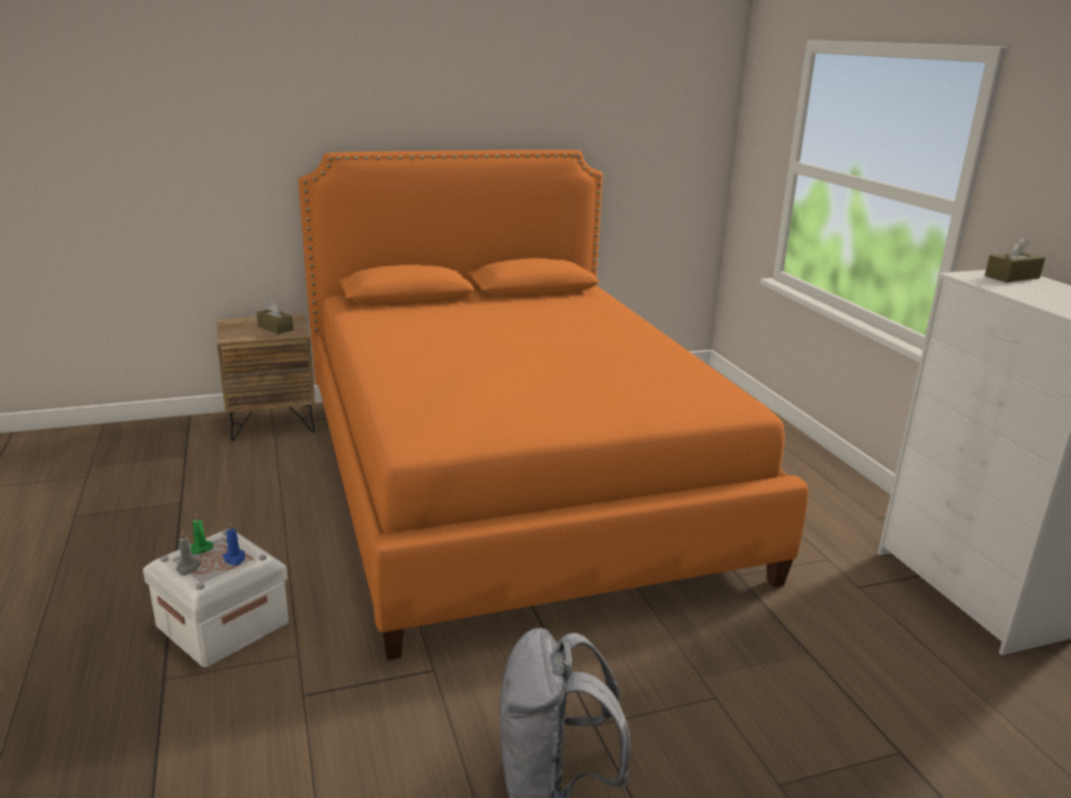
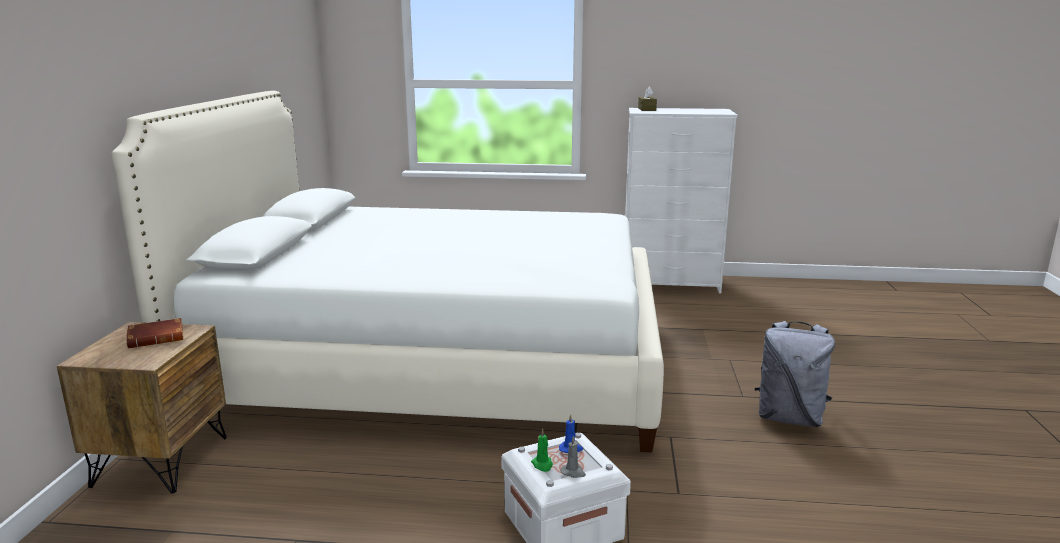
camera: 65 degrees left, 5 degrees down
brown tissue box [257,300,293,334] -> brown book [126,318,183,348]
orange bed [298,150,808,660] -> white bed [112,91,664,452]

